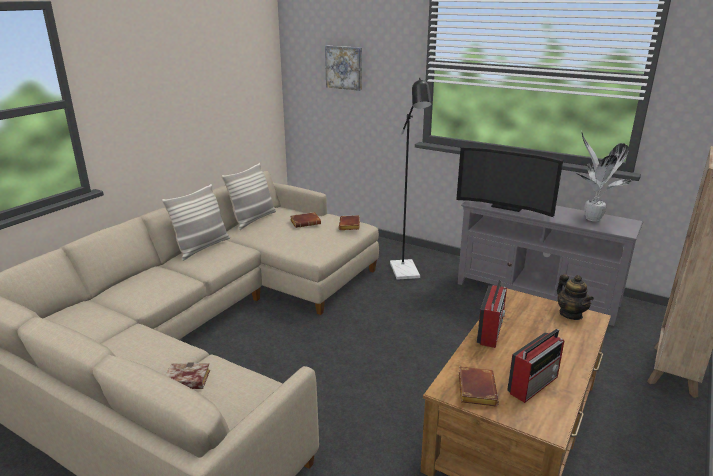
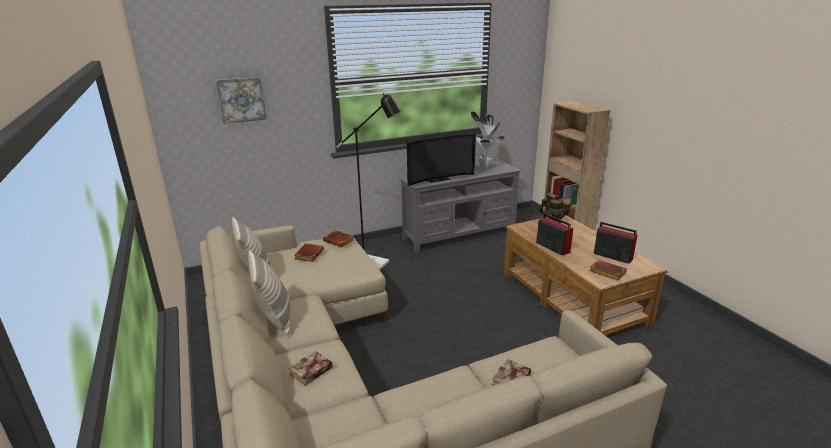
camera: 55 degrees left, 0 degrees up
radio [507,329,564,403] -> radio turned 45 degrees counterclockwise [594,222,638,264]
none -> book [289,352,333,386]

